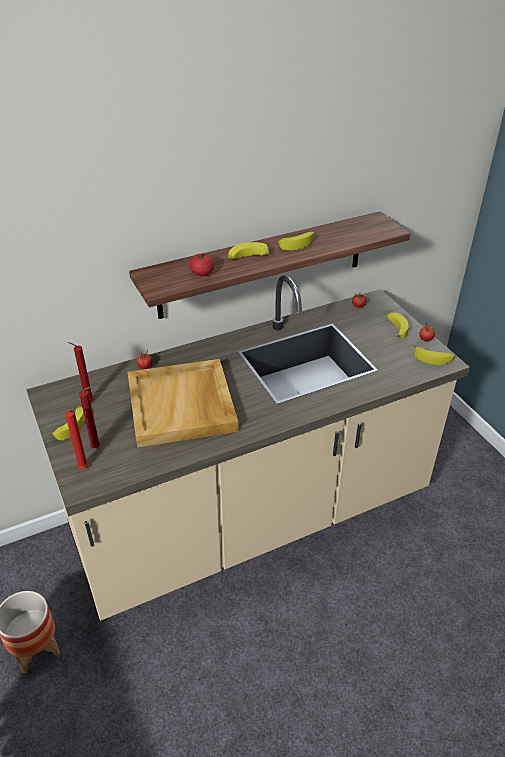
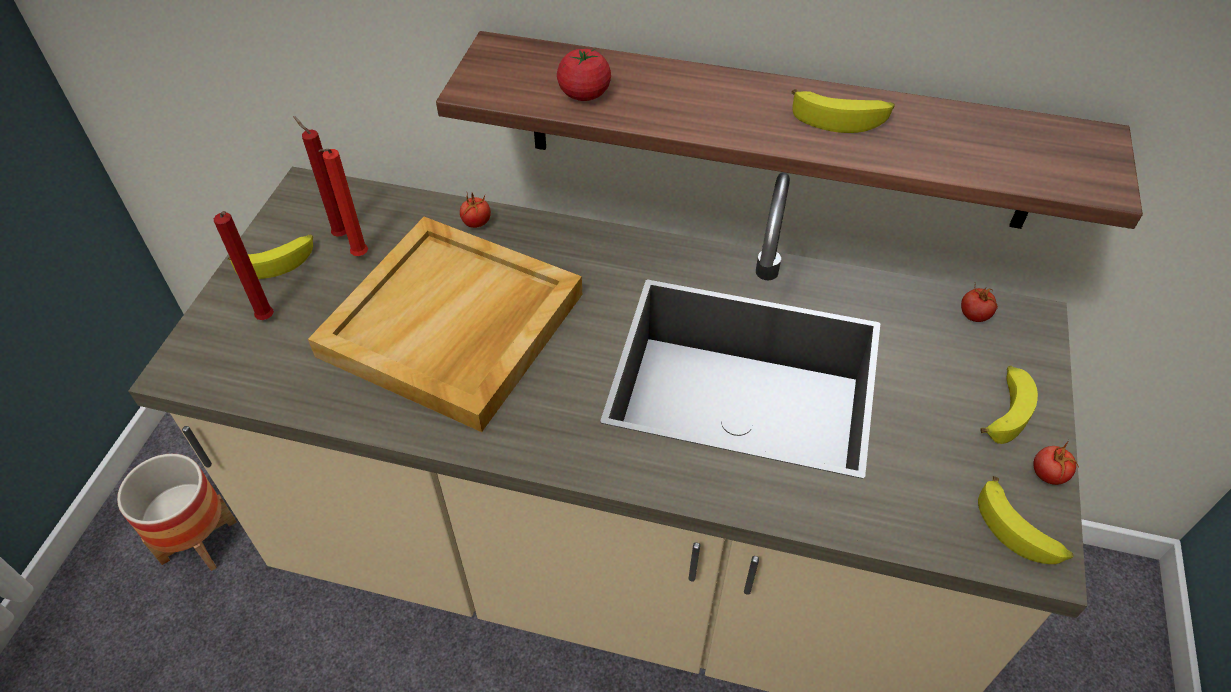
camera: 40 degrees right, 10 degrees up
red candle [65,410,88,469] -> red candle moved to [318,149,368,256]
banana [228,242,271,259] -> none

